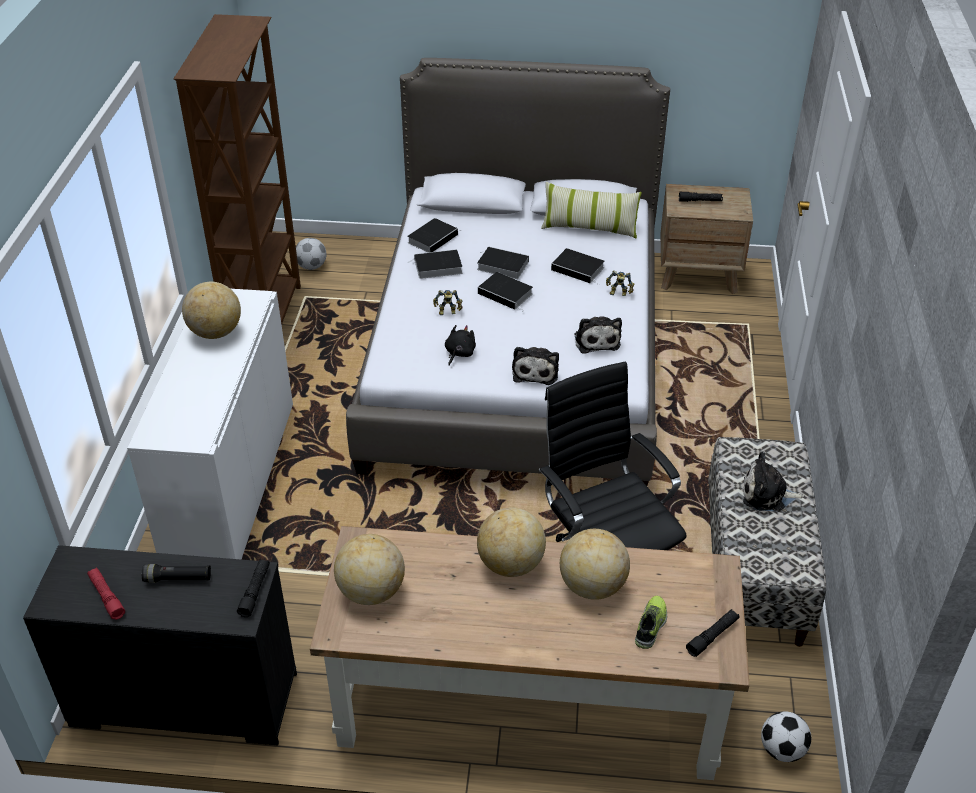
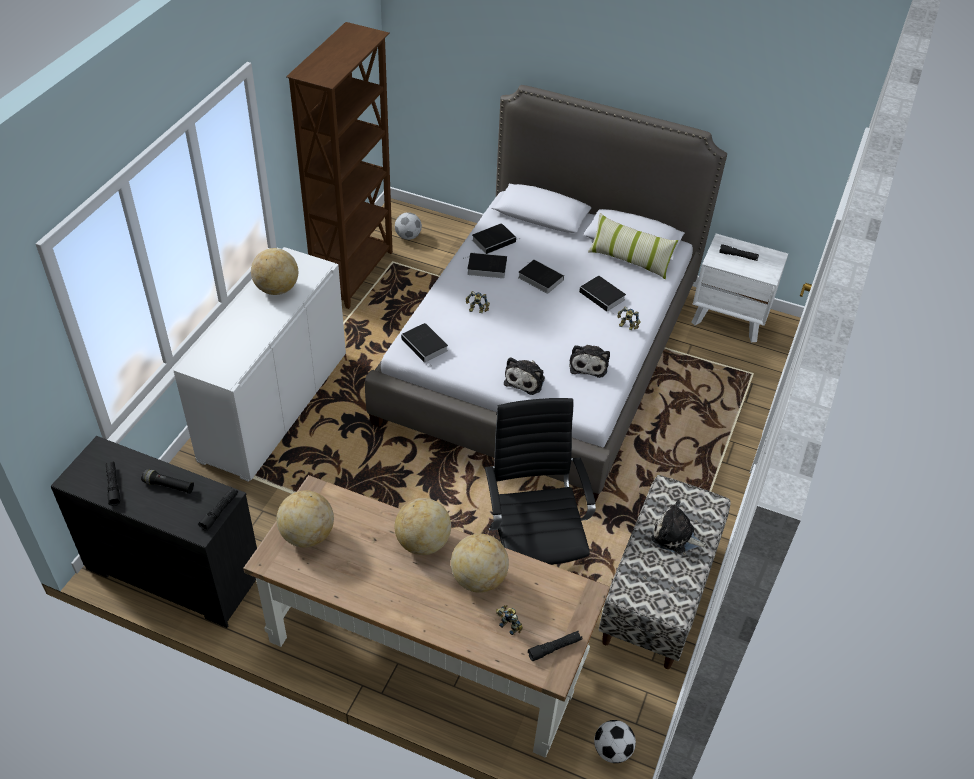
camera: 15 degrees right, 5 degrees up
red flashlight [87,568,125,620] -> black flashlight [106,462,121,506]
black plush toy [445,325,476,366] -> none
book [478,272,533,312] -> book moved to [401,323,448,367]
shoe [635,596,667,649] -> toy robot [496,605,523,635]
brown nightstand [661,184,753,294] -> white nightstand [692,234,788,342]

